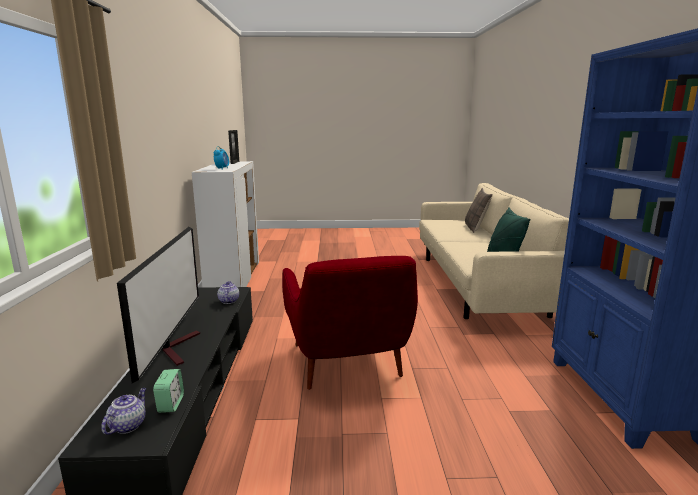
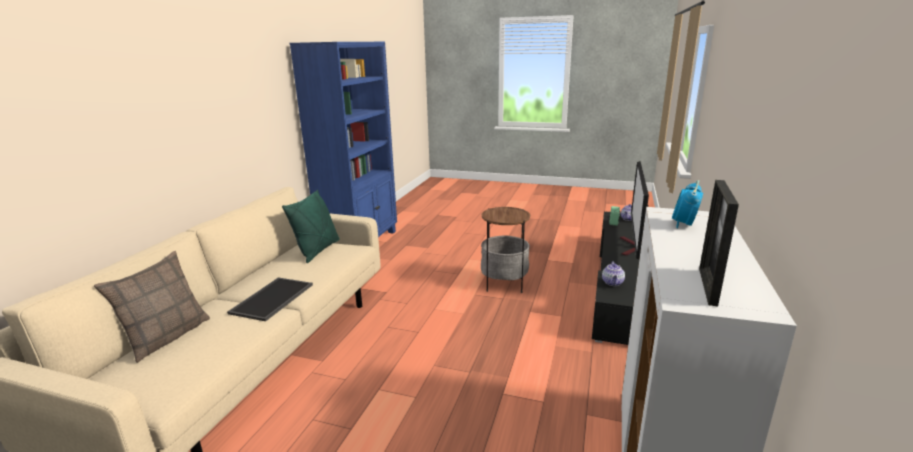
camera: 160 degrees left, 5 degrees up
red armchair [282,256,418,390] -> side table [481,207,530,293]
none -> tray [227,277,313,321]

